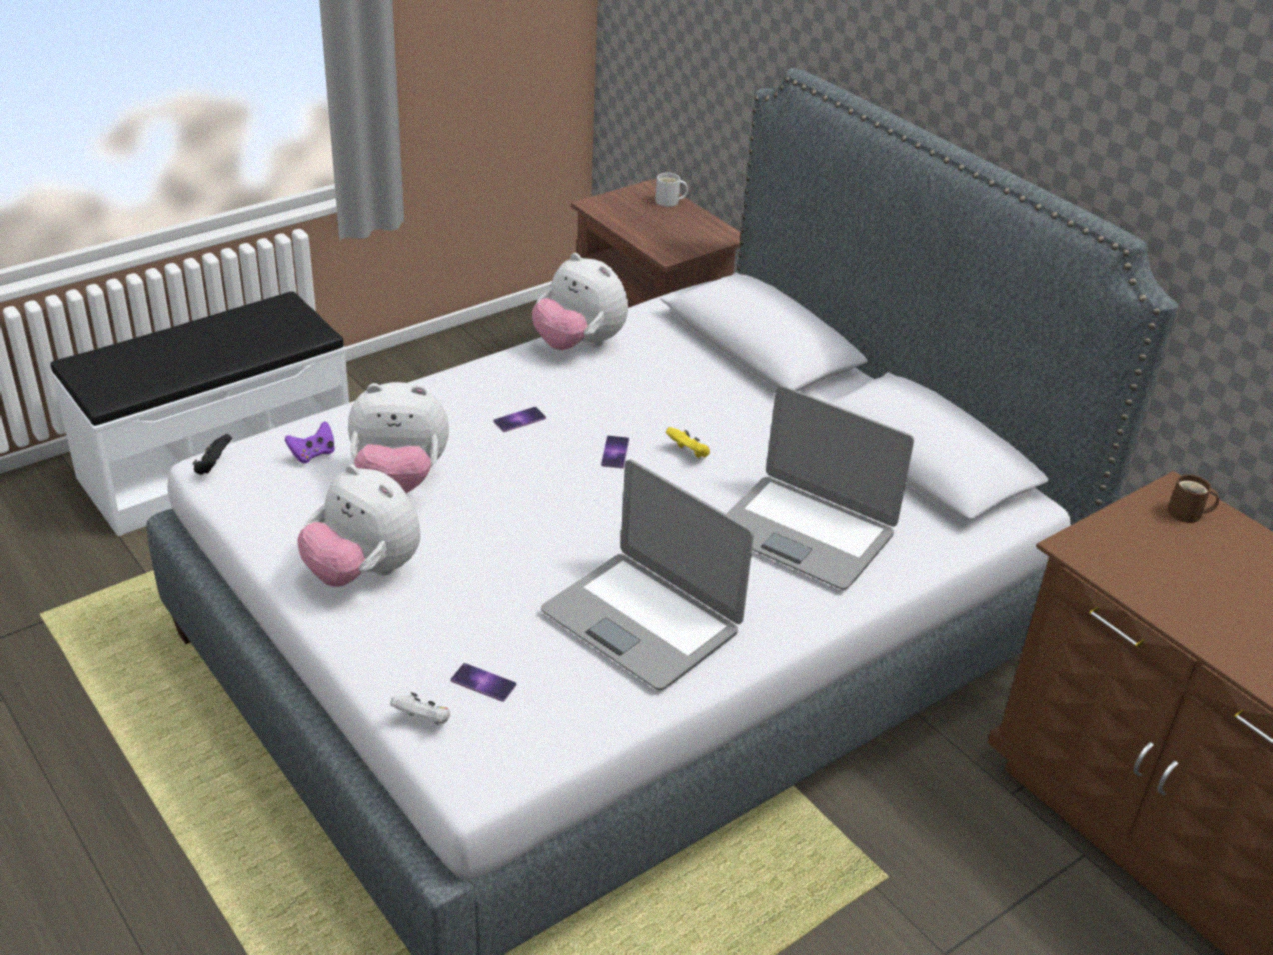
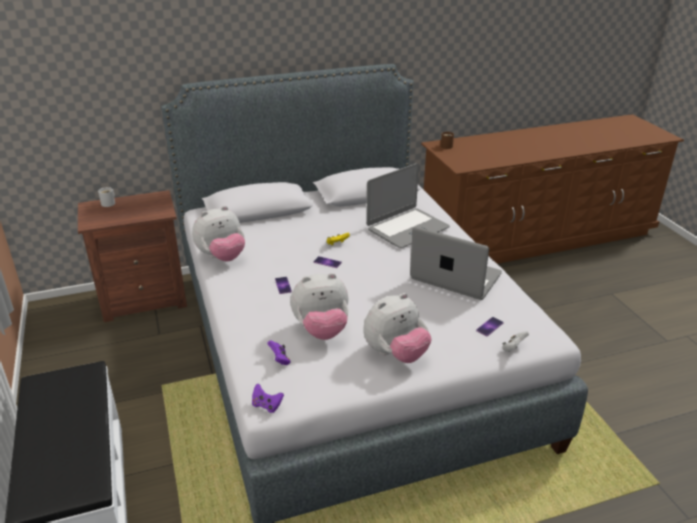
camera: 70 degrees left, 5 degrees down
black game controller [192,434,232,475] -> purple game controller [252,384,284,413]
plush toy [348,382,449,493] -> plush toy turned 60 degrees clockwise [291,273,349,340]
laptop [541,459,754,690] -> laptop turned 120 degrees counterclockwise [410,227,502,300]

